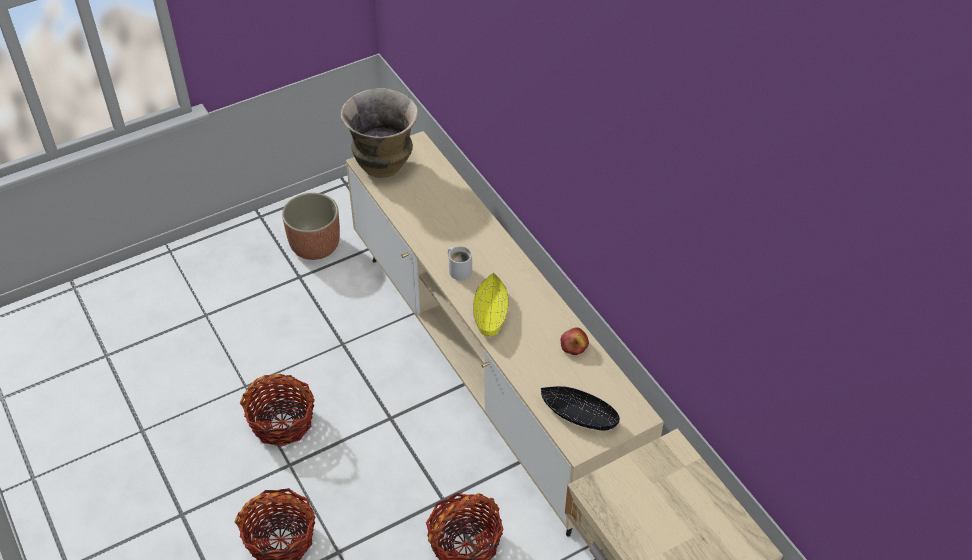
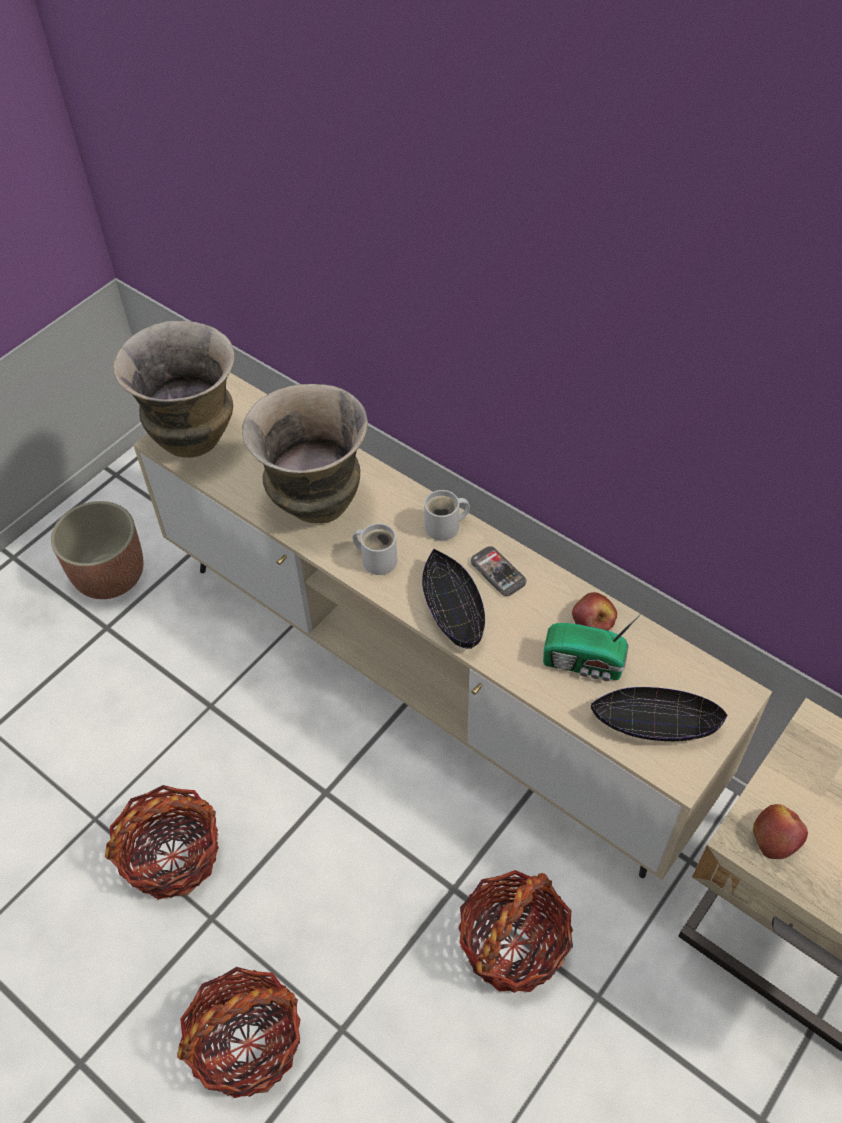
camera: 20 degrees left, 5 degrees up
yellow bowl [473,273,509,337] -> black bowl [422,549,485,649]
none -> vase [242,384,368,523]
none -> white mug [424,490,470,541]
none -> phone [470,546,526,596]
none -> radio [543,614,641,681]
none -> apple [753,804,808,859]

